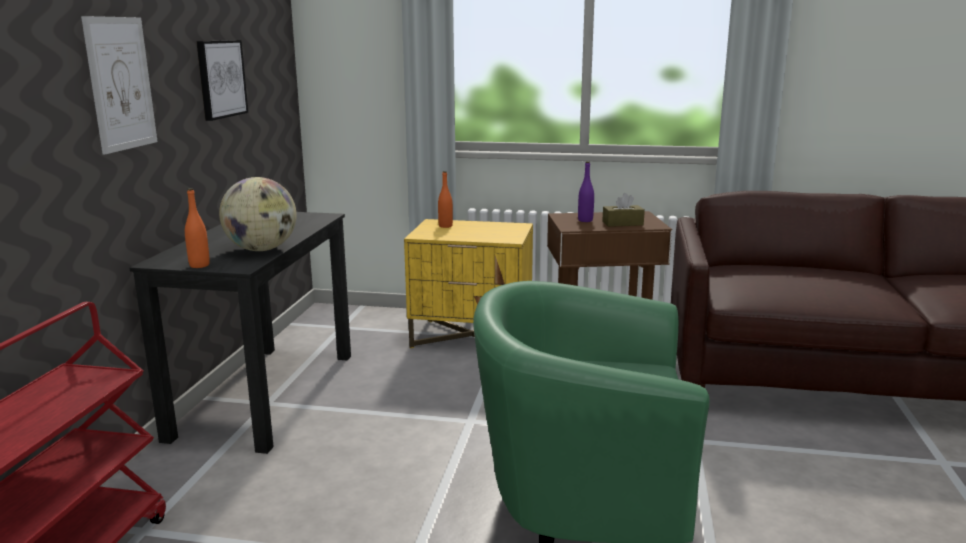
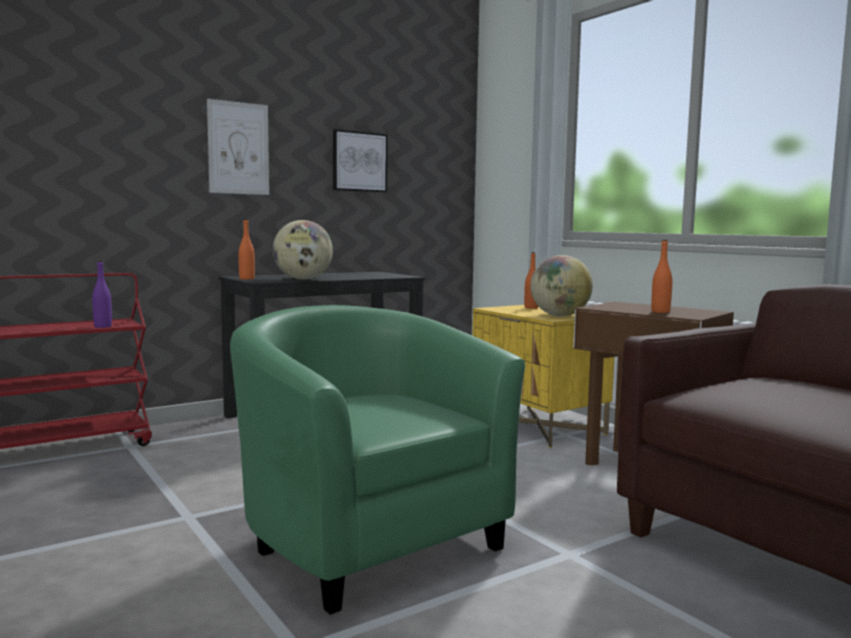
camera: 45 degrees right, 10 degrees down
purple bottle [578,161,594,222] -> purple bottle moved to [92,261,112,328]
brown tissue box [602,193,645,227] -> orange bottle [651,240,672,313]
none -> globe [531,255,593,316]

